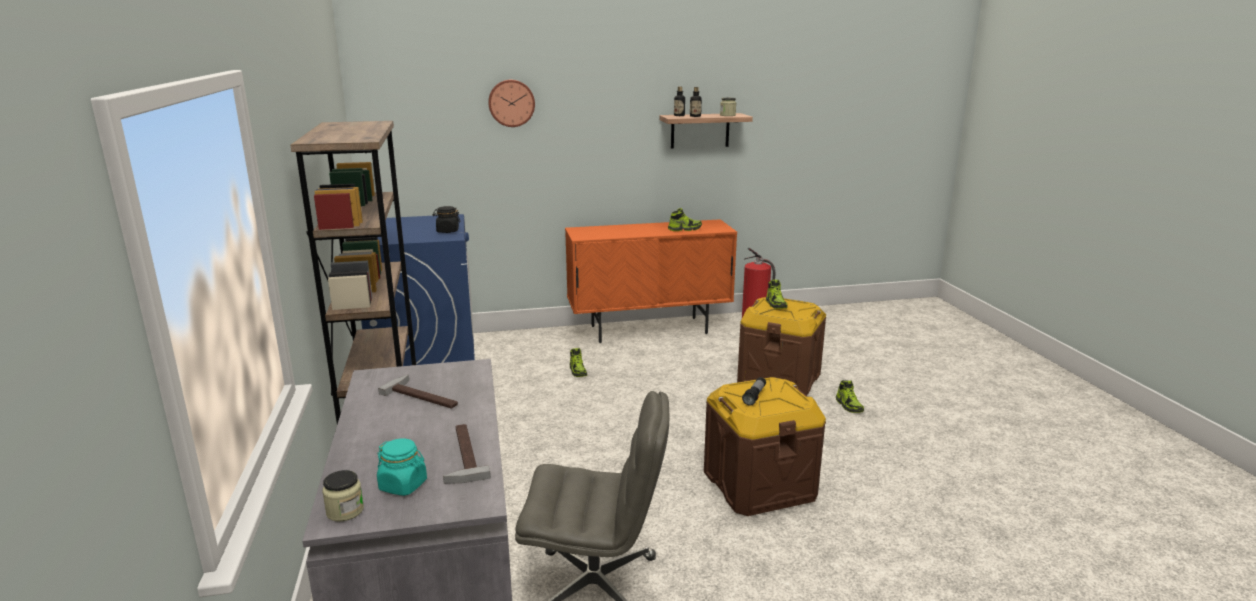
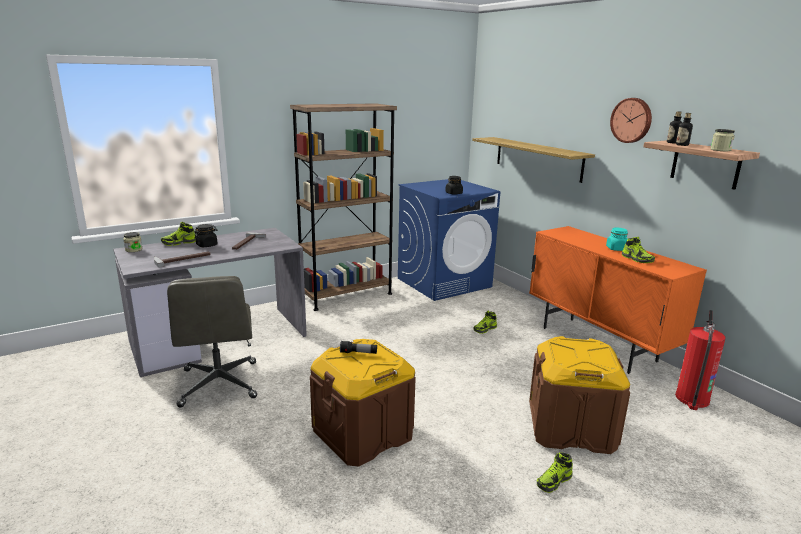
camera: 70 degrees right, 0 degrees up
turquoise jar [377,438,427,496] -> turquoise jar moved to [606,227,628,251]
wall clock [488,80,535,127] -> wall clock moved to [610,98,652,143]
shoe [766,280,787,309] -> shoe moved to [161,222,196,246]
none -> black jar [194,224,218,247]
none -> shelf [472,137,595,183]

